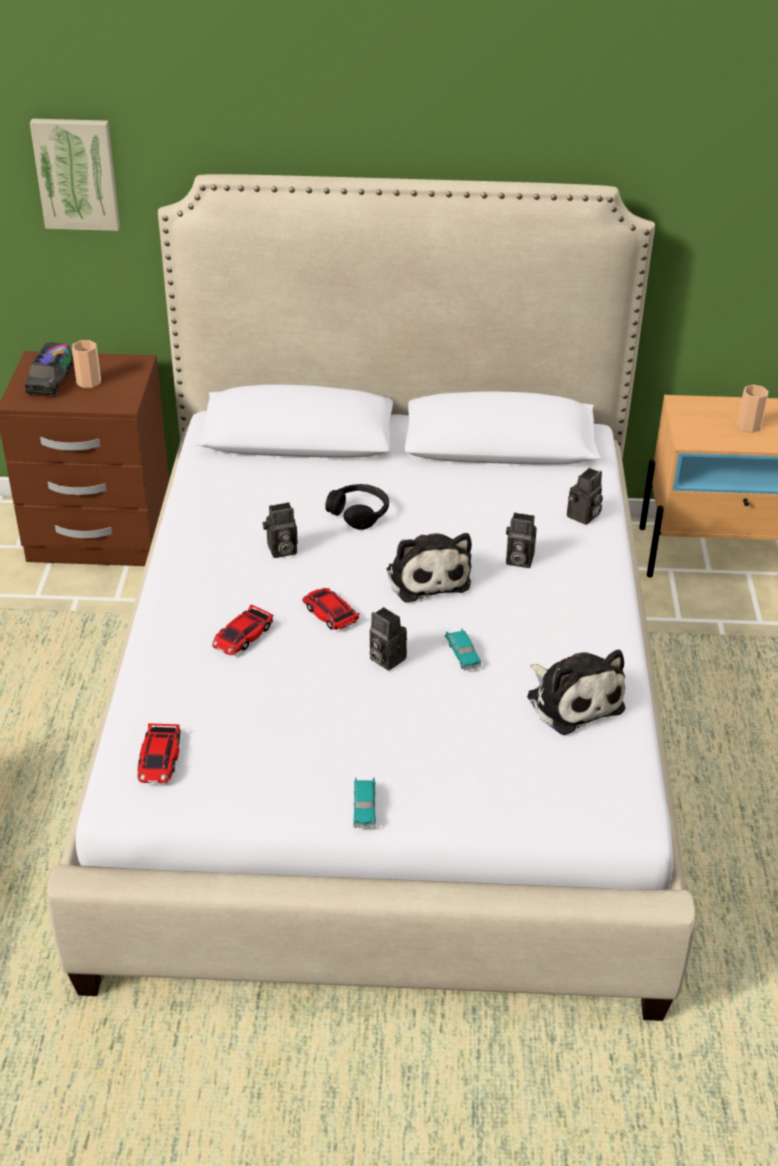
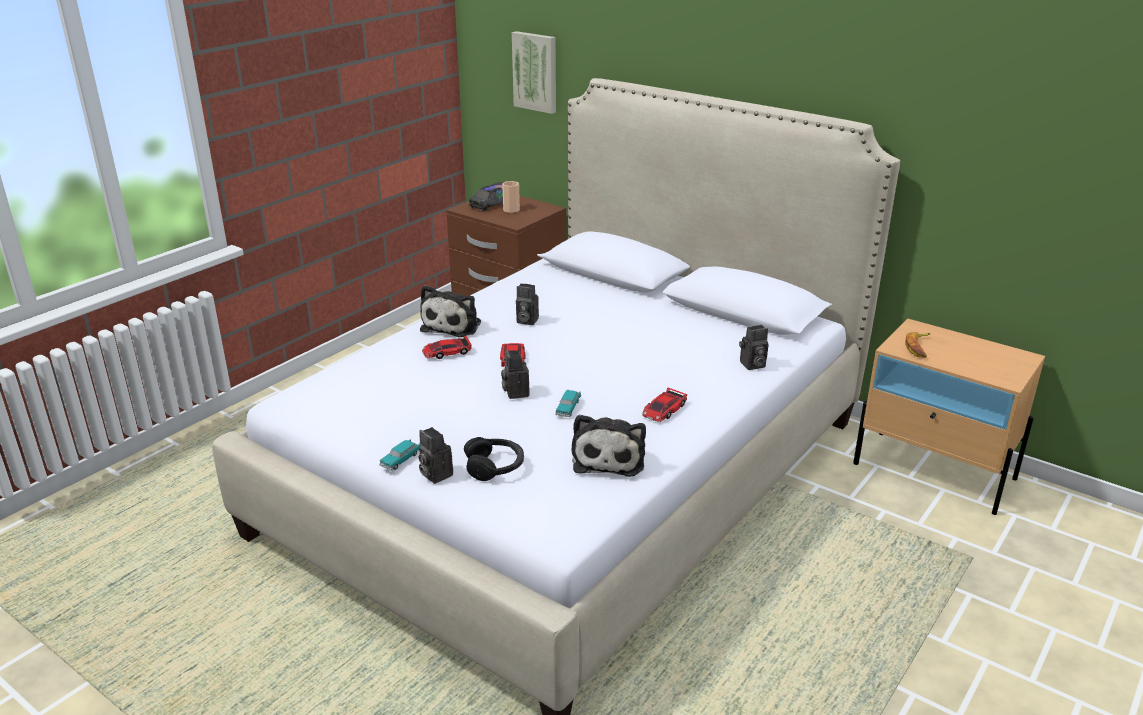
camera: 35 degrees right, 10 degrees down
toy car [138,723,181,784] -> toy car moved to [642,388,688,422]
black headphones [325,484,389,530] -> black headphones moved to [464,437,524,481]
plush toy [387,533,472,603] -> plush toy moved to [420,285,481,337]
camera [506,512,537,568] -> camera moved to [418,427,453,484]
cup [737,385,769,433] -> none
none -> banana [905,332,931,358]

